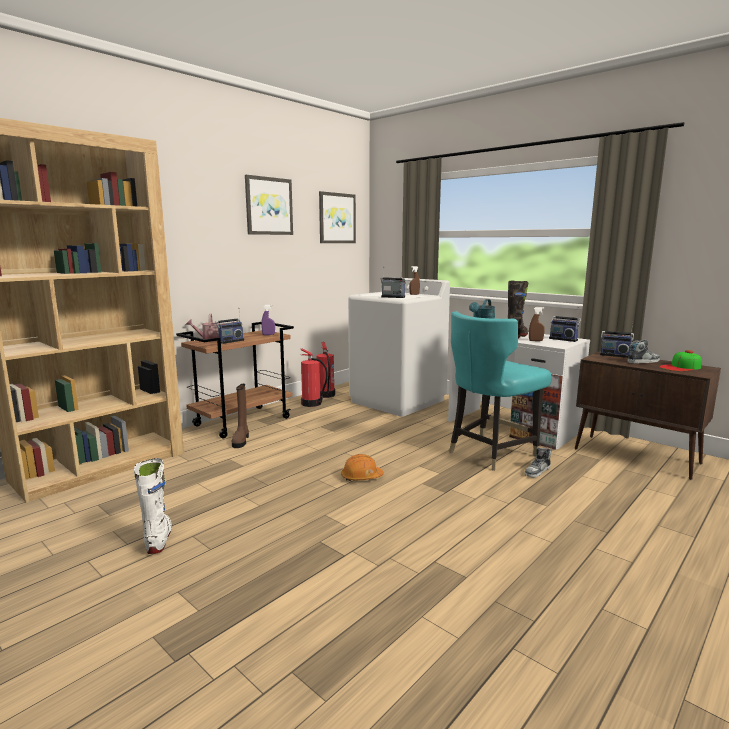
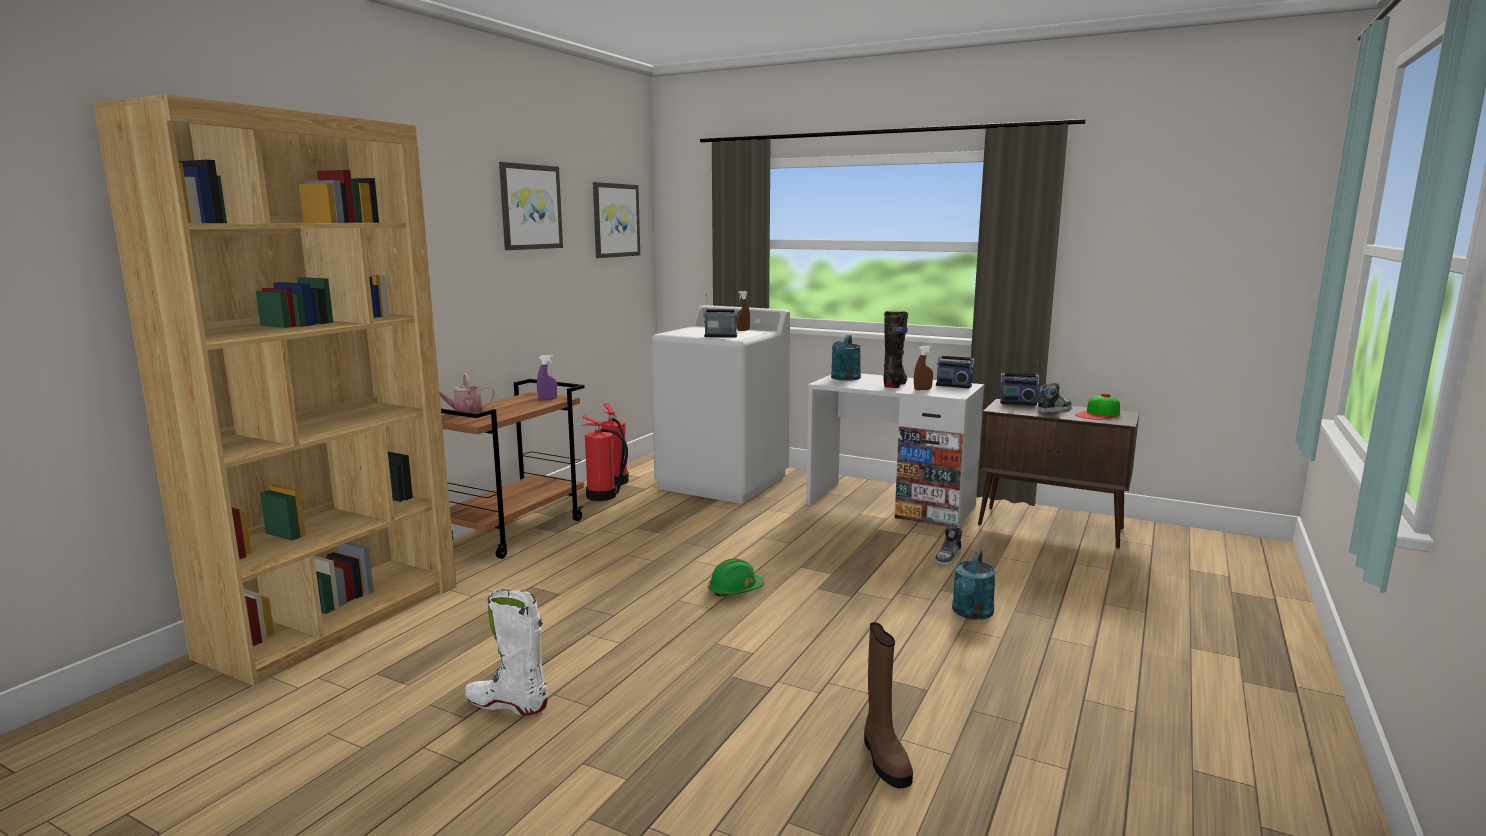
camera: 15 degrees left, 0 degrees up
white boot [134,458,173,554] -> white boot turned 45 degrees counterclockwise [465,589,548,716]
radio [215,308,244,344] -> none
brown boot [232,384,249,448] -> brown boot moved to [864,622,913,789]
orange hard hat [341,454,384,481] -> green hard hat [708,558,764,597]
turquoise chair [449,311,551,471] -> none
none -> turquoise watering can [952,549,996,620]

